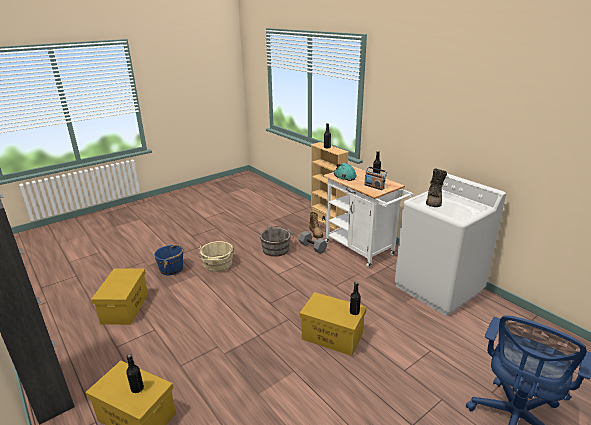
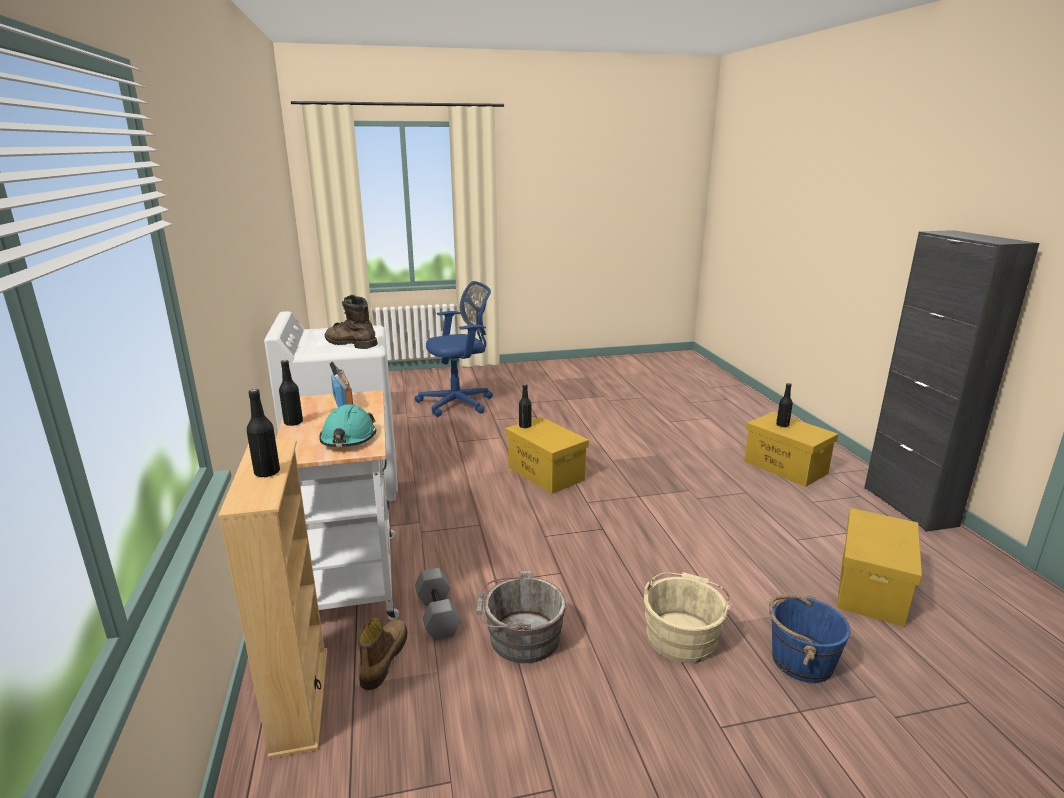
camera: 155 degrees left, 5 degrees down
brown boot [426,168,447,207] -> brown boot turned 105 degrees counterclockwise [325,295,378,349]

